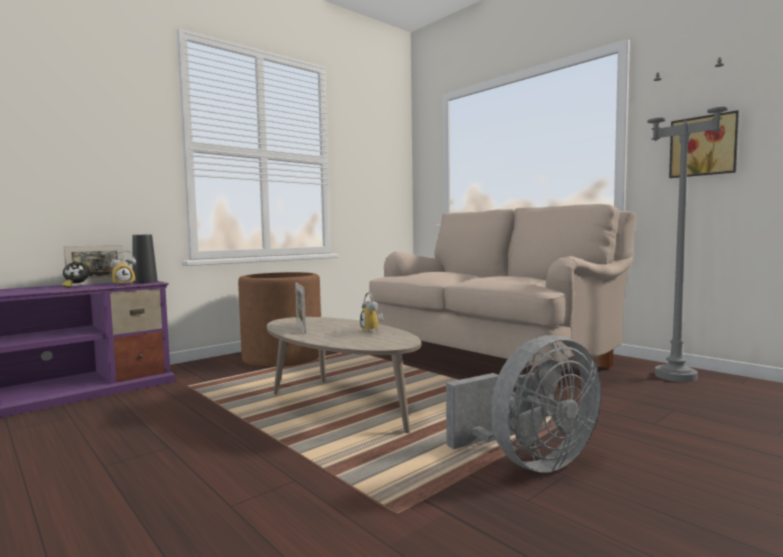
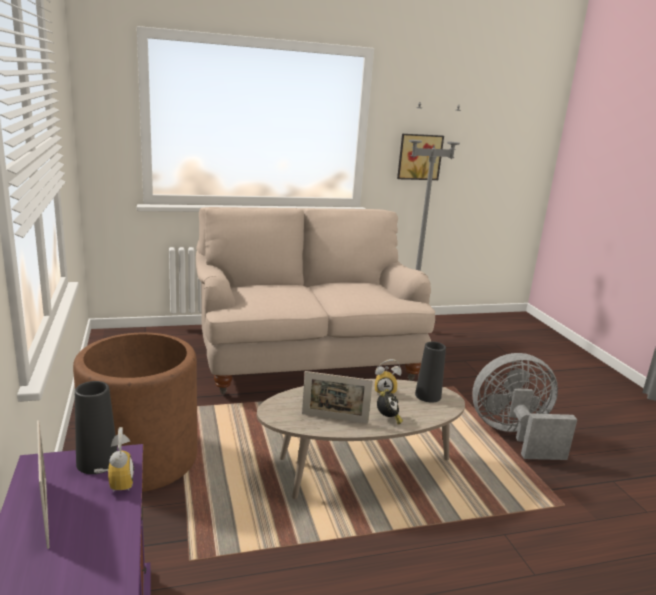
camera: 65 degrees left, 15 degrees up
alarm clock [62,260,90,288] -> alarm clock moved to [377,389,403,425]
grey fan [446,335,601,472] -> grey fan turned 90 degrees counterclockwise [472,353,577,460]
none -> black vase [415,342,446,403]

